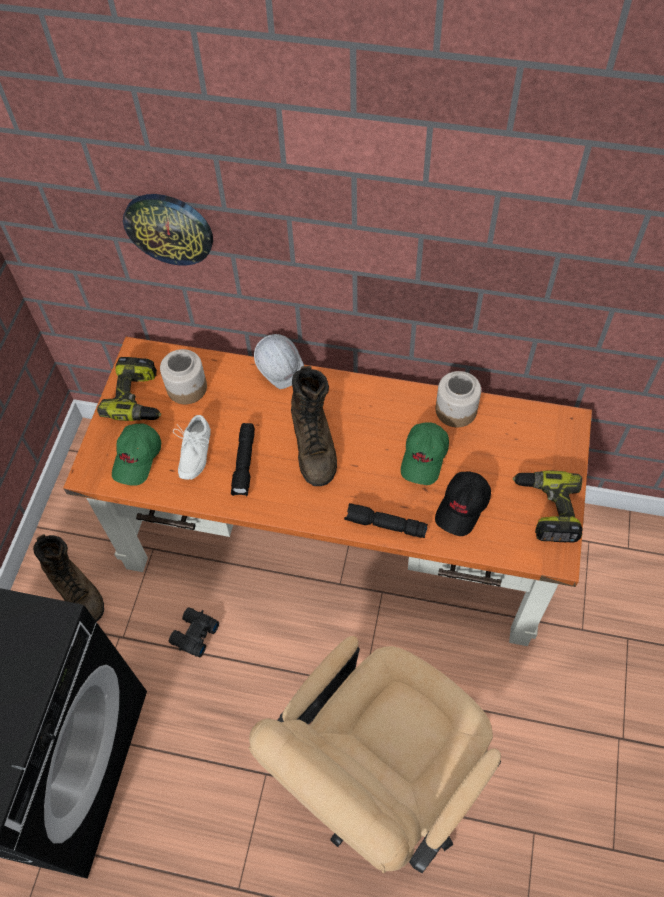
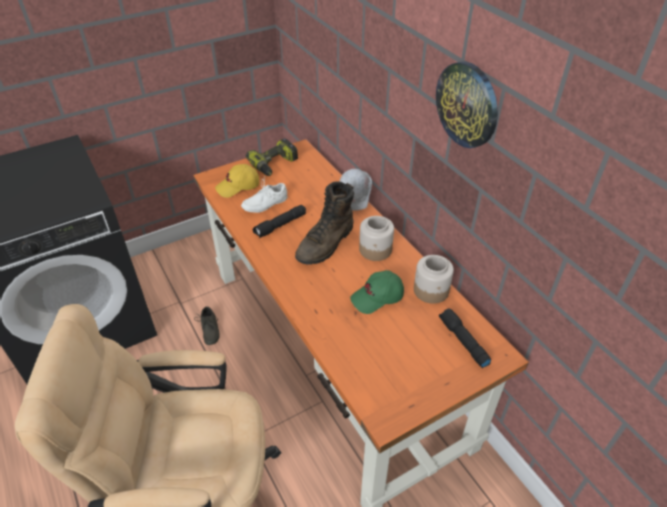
camera: 45 degrees right, 15 degrees down
brown boot [33,534,104,622] -> none
green cap [112,424,161,486] -> yellow cap [215,164,259,198]
wall clock [123,194,213,265] -> wall clock moved to [436,61,498,148]
jar [160,349,207,404] -> jar moved to [359,216,394,261]
black binoculars [169,607,219,657] -> grey shoe [194,307,220,345]
black flashlight [344,503,428,538] -> black flashlight moved to [439,308,492,368]
black cap [435,472,491,536] -> none
power drill [513,470,583,543] -> none

